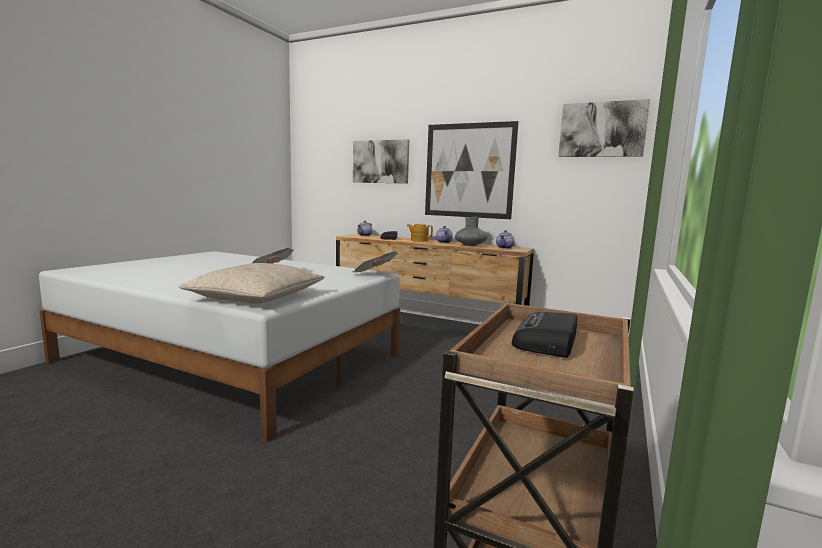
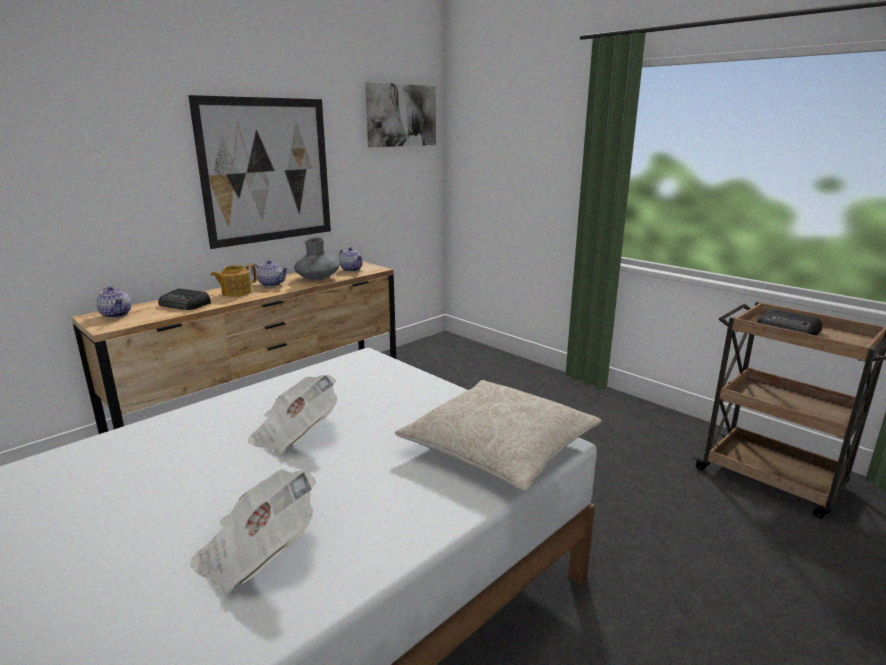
camera: 70 degrees left, 10 degrees up
picture [353,139,409,184] -> none
newspaper [353,251,398,272] -> newspaper moved to [190,469,316,594]

